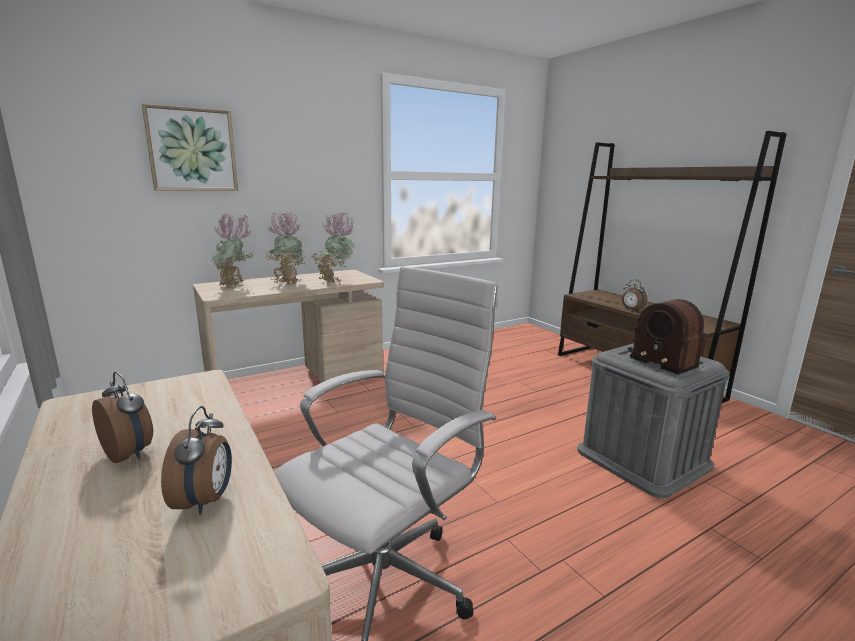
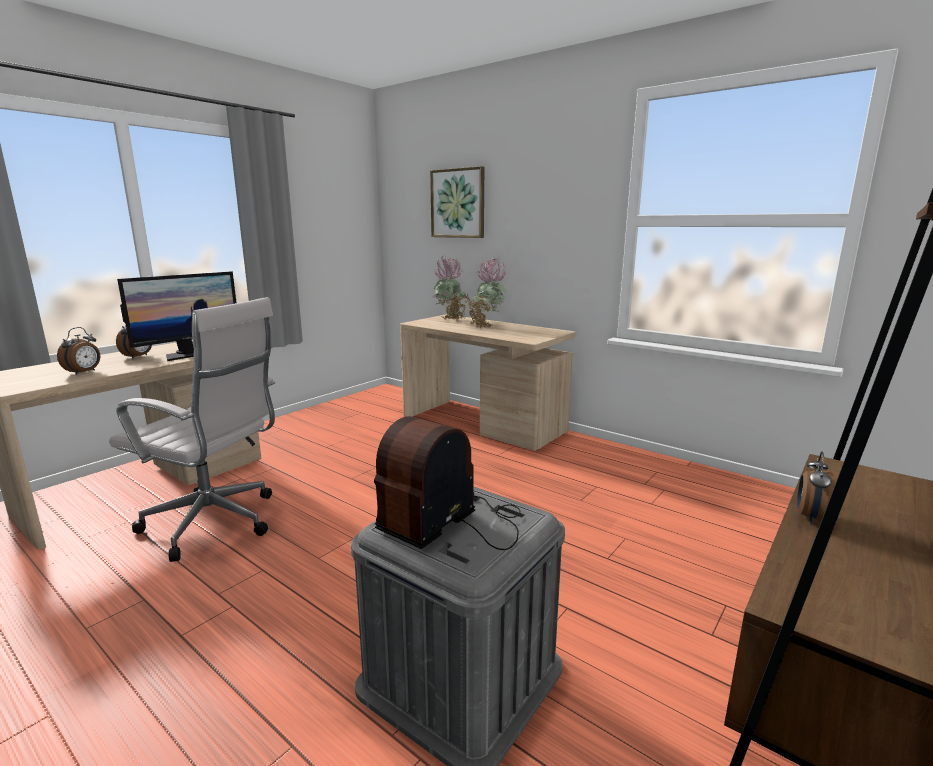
camera: 70 degrees right, 0 degrees up
alarm clock [161,406,232,515] -> alarm clock turned 45 degrees counterclockwise [57,327,100,375]
potted plant [311,211,355,283] -> none
none -> monitor [117,271,236,361]

